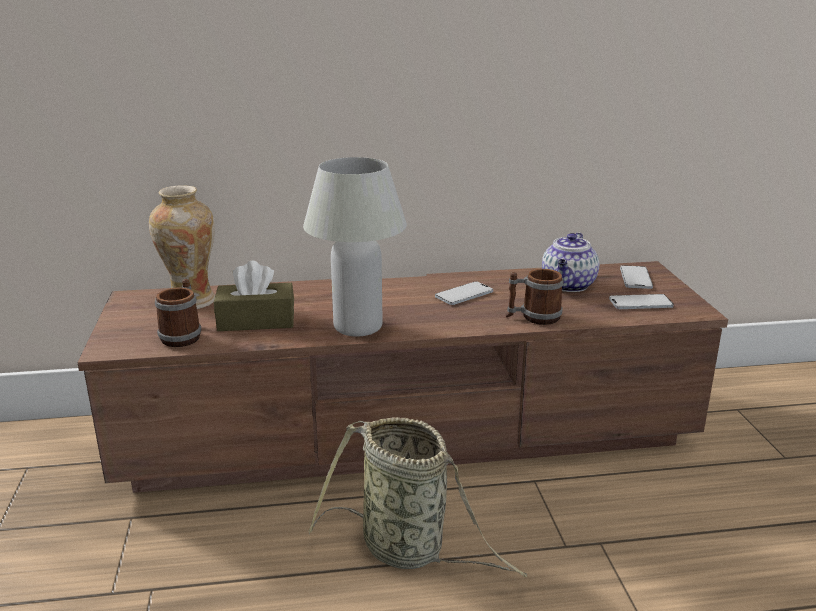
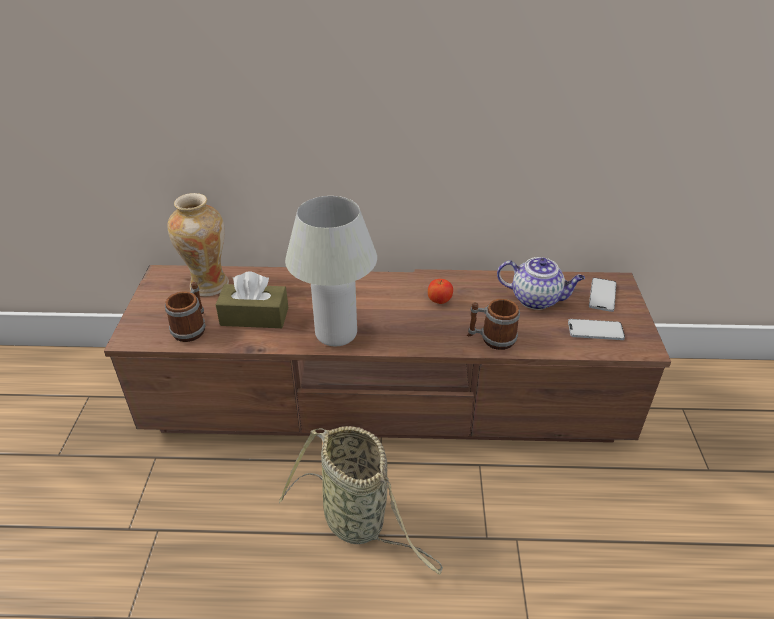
camera: 10 degrees right, 15 degrees up
phone [435,281,493,305] -> apple [428,279,453,304]
teapot [542,233,599,292] -> teapot turned 105 degrees counterclockwise [497,257,585,310]

